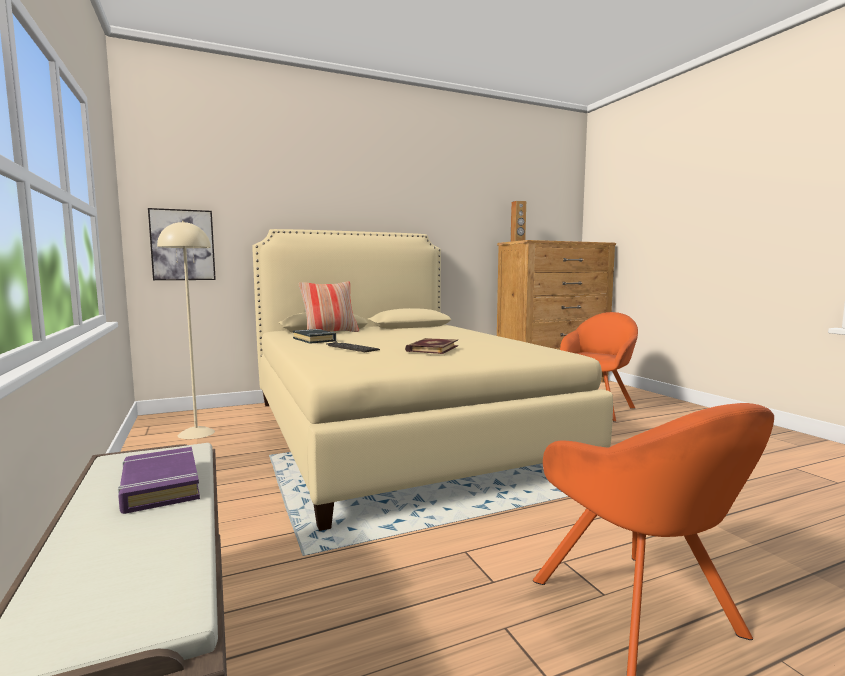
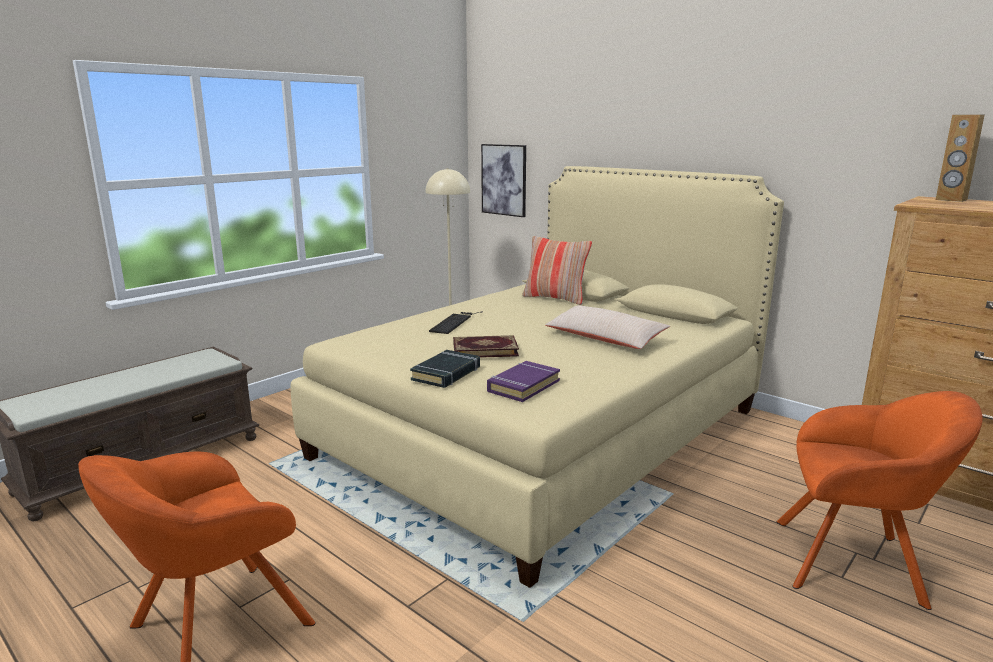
camera: 65 degrees right, 10 degrees up
purple book [118,447,200,514] -> purple book moved to [487,361,560,402]
black book [293,329,336,344] -> black book moved to [410,350,480,388]
none -> beige pillow [545,305,670,349]

